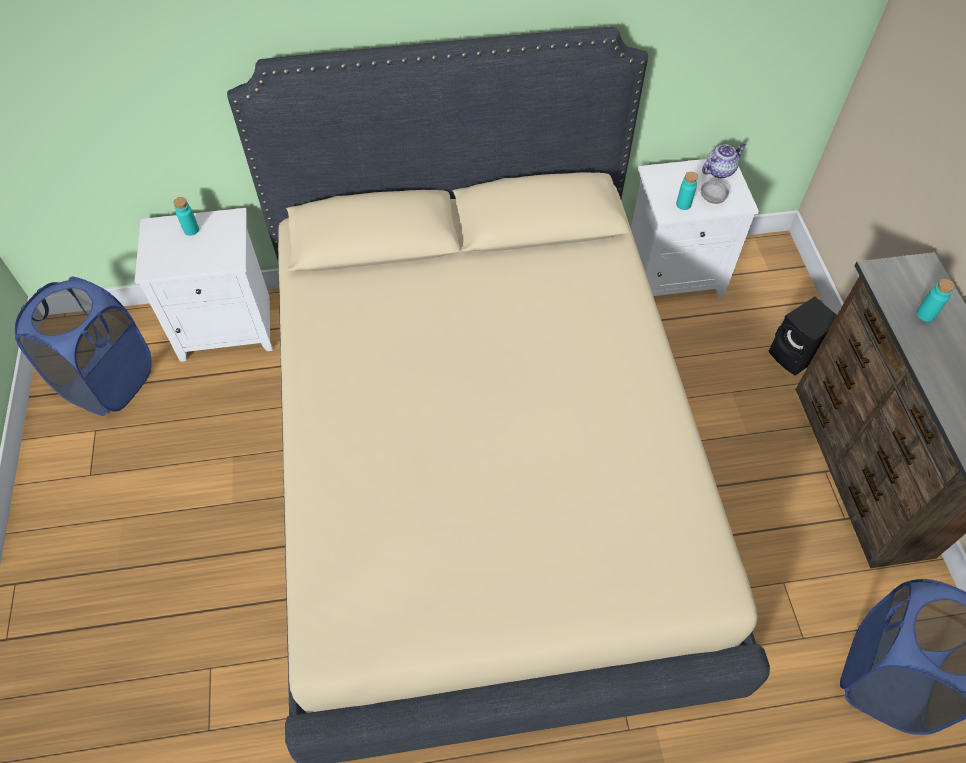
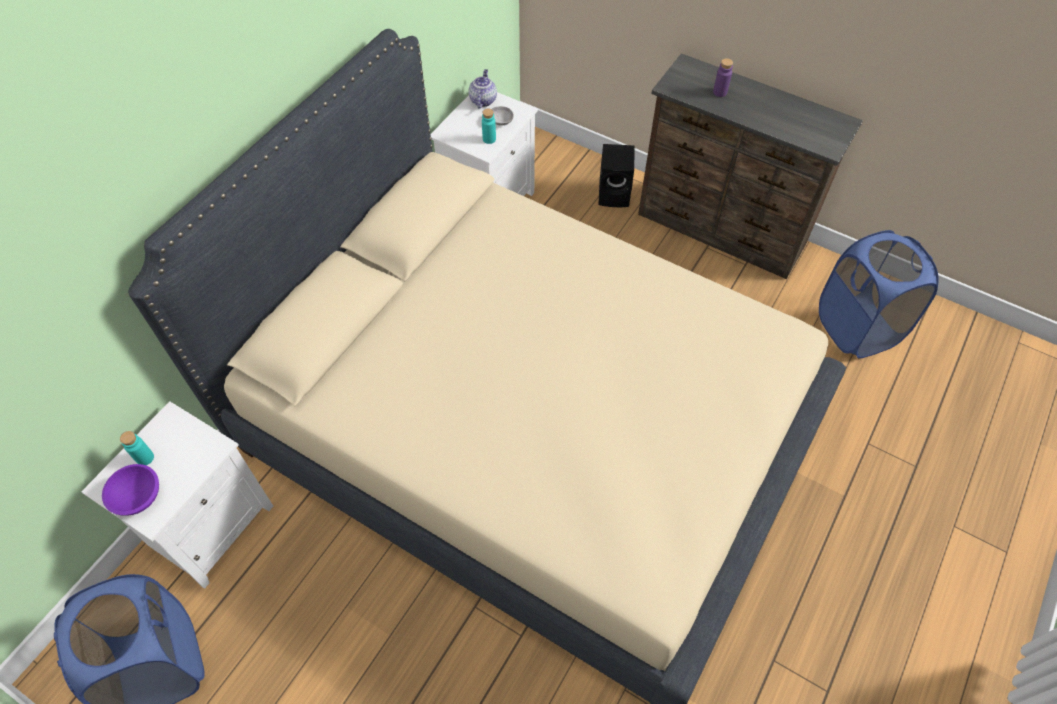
camera: 50 degrees left, 0 degrees up
turquoise bottle [916,279,955,322] -> purple bottle [713,58,733,97]
none -> purple bowl [102,464,159,516]

